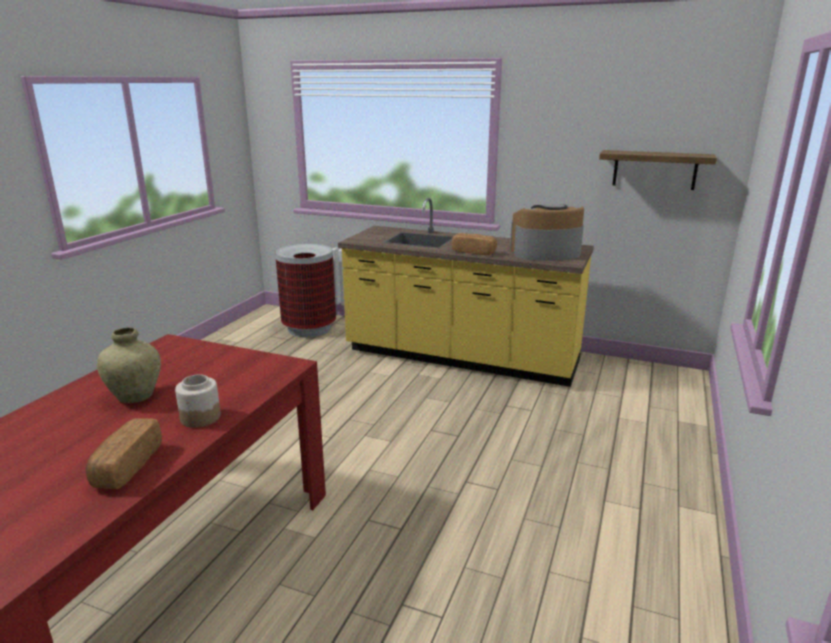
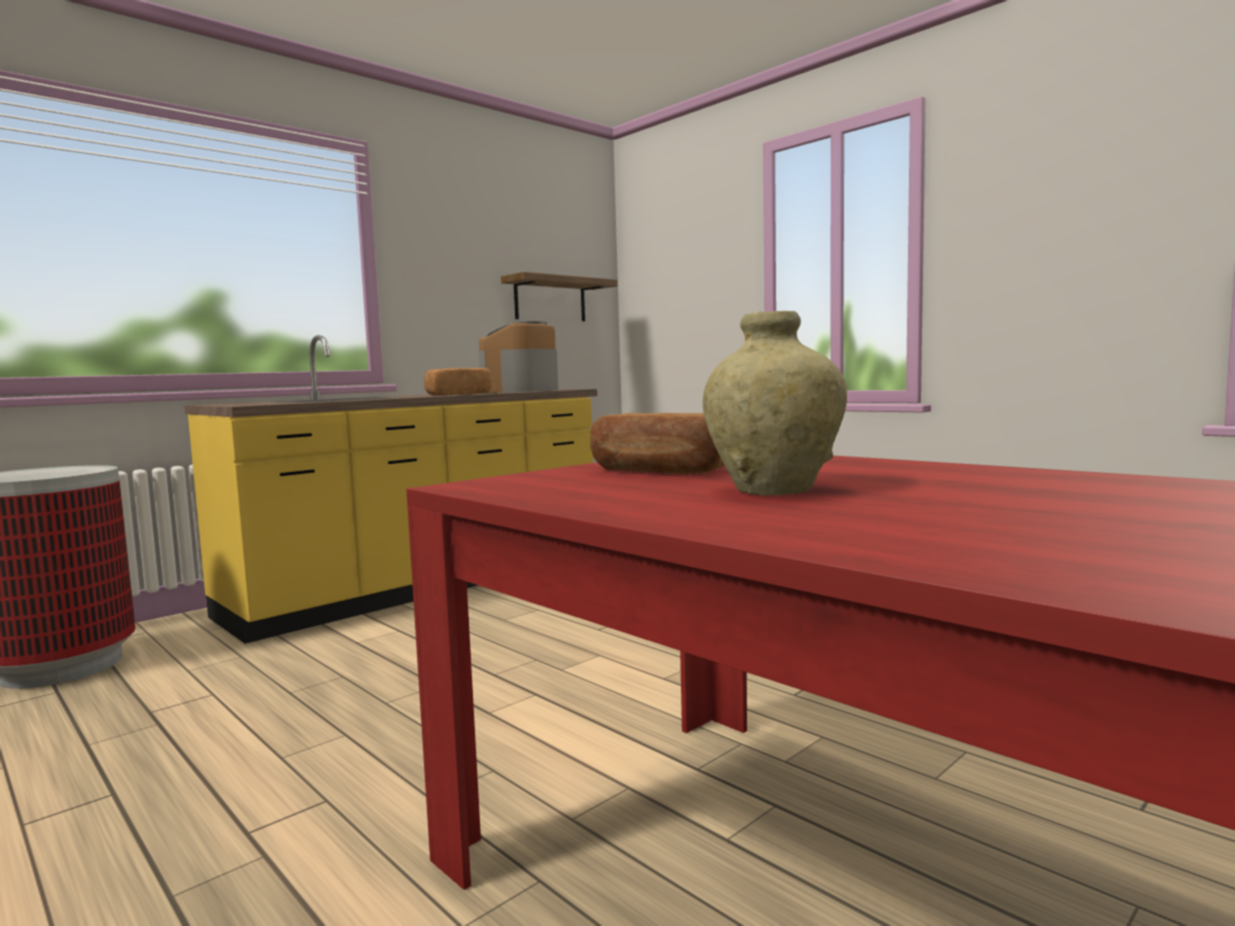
camera: 65 degrees left, 15 degrees down
bread [86,418,162,489] -> bread moved to [590,413,725,474]
jar [175,375,221,428] -> none

